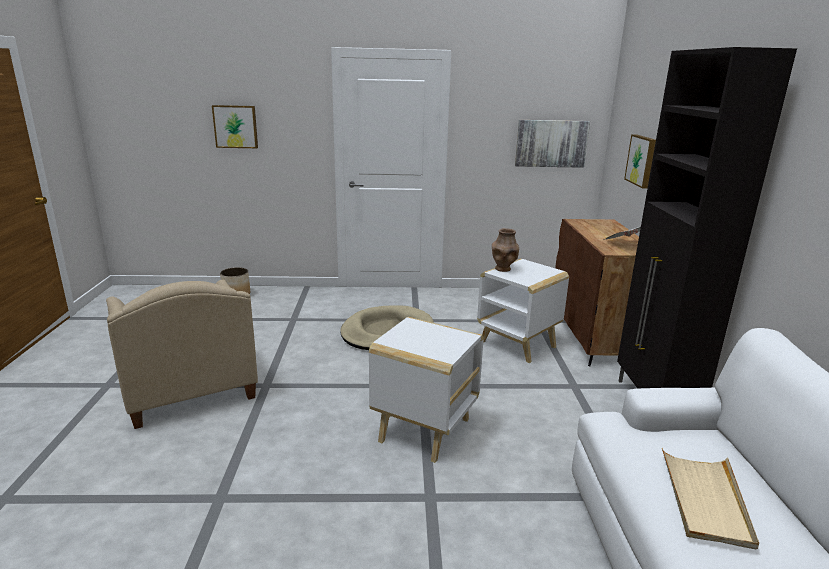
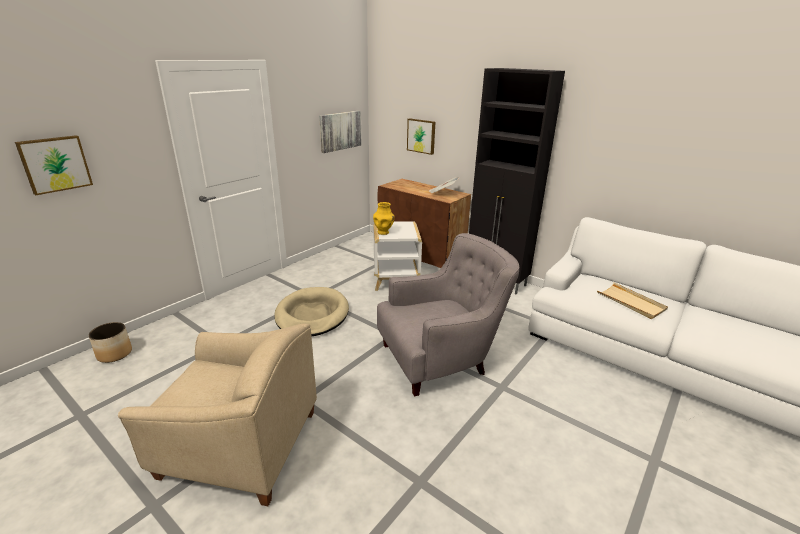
camera: 50 degrees left, 5 degrees up
white side table [369,317,484,463] -> grey armchair [377,233,519,397]
brown vase [492,228,519,272] -> yellow vase [373,202,394,235]

